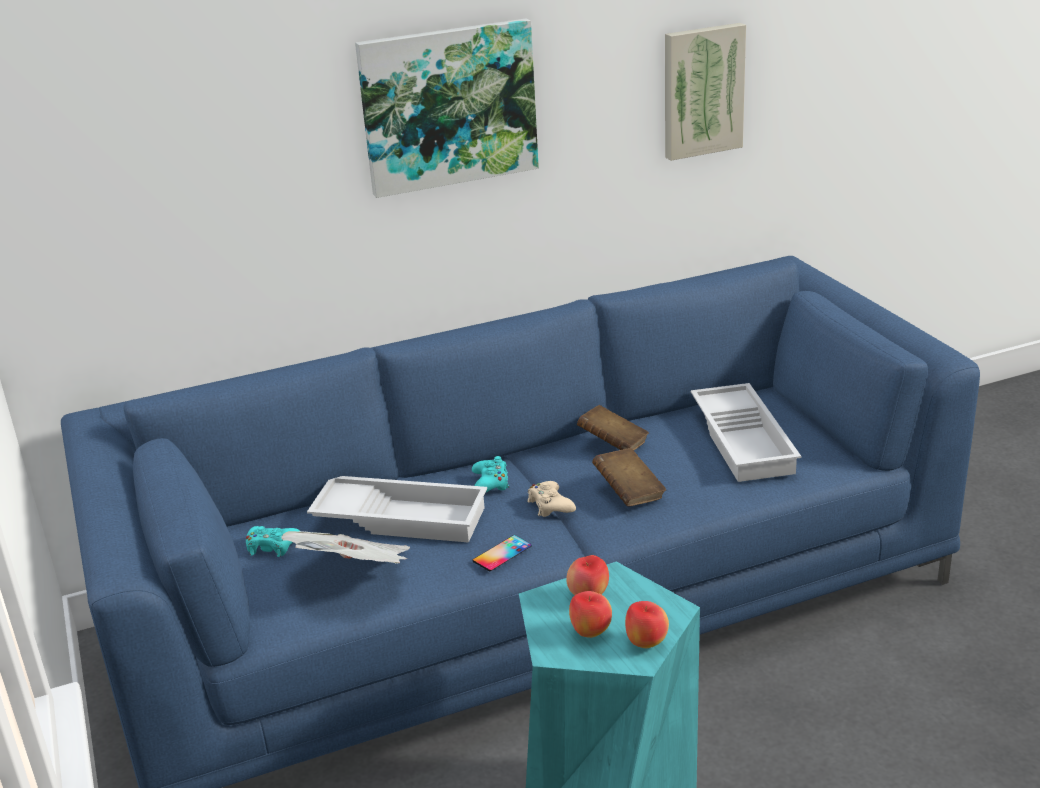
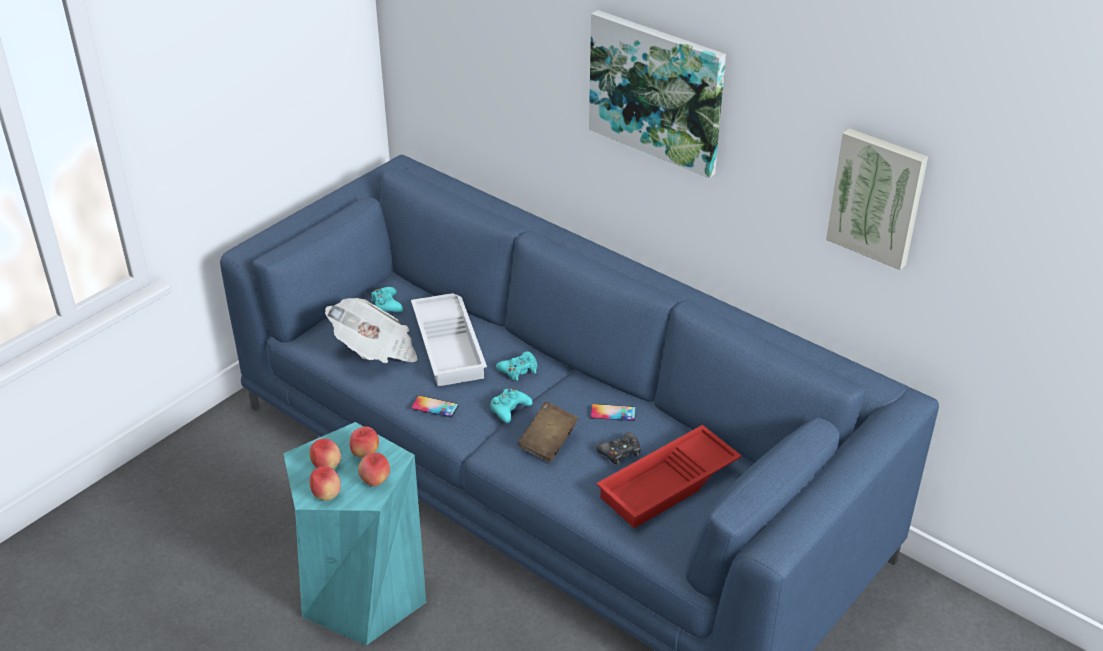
camera: 60 degrees right, 10 degrees up
beige game controller [527,481,576,517] -> turquoise game controller [490,388,533,423]
brown book [577,405,649,450] -> phone [591,404,636,421]
white tray [691,383,801,482] -> red tray [596,425,742,528]
none -> apple [358,453,390,487]
none -> black game controller [596,432,641,465]

